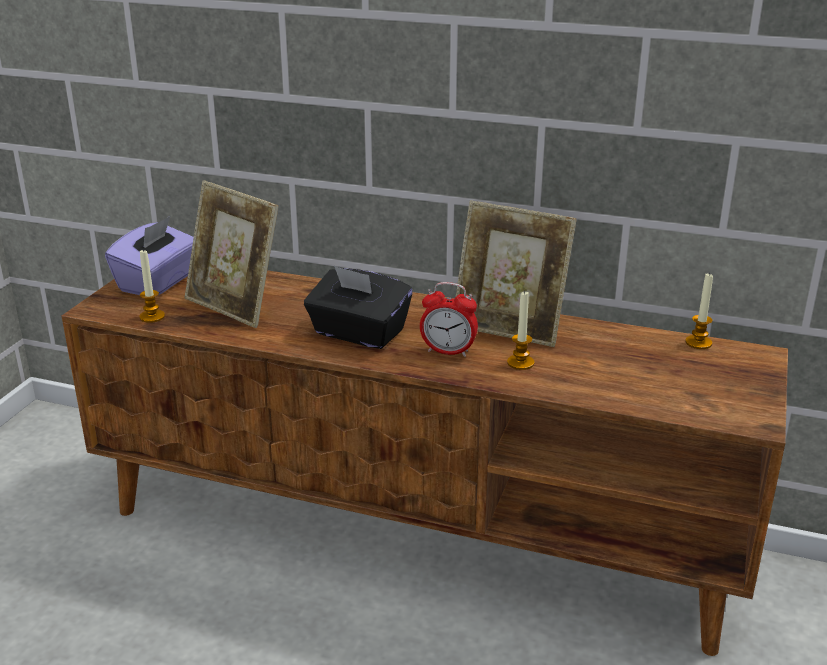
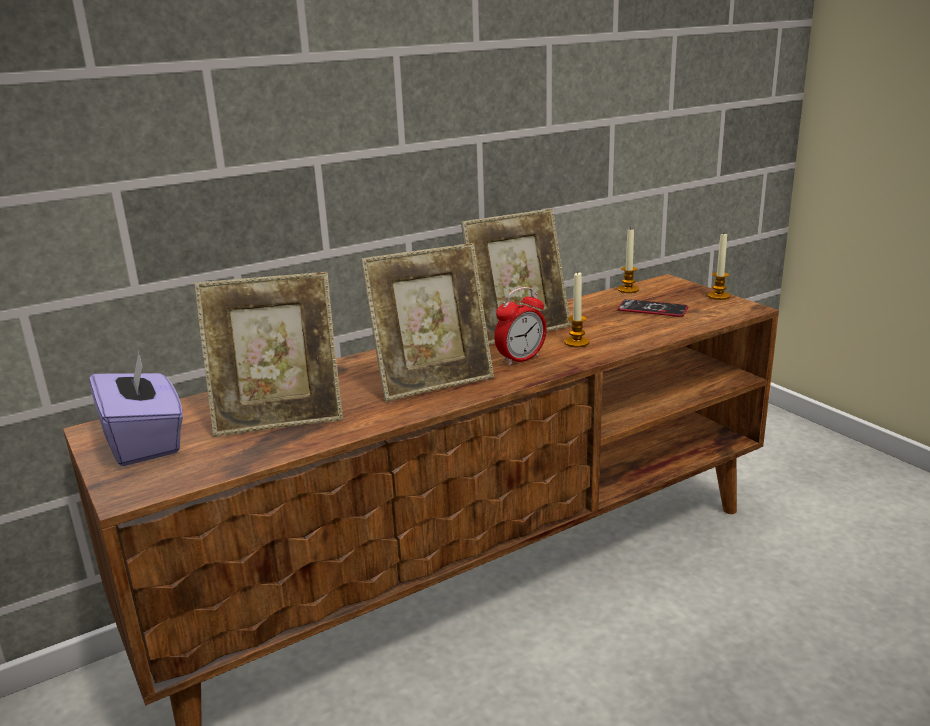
camera: 50 degrees left, 5 degrees down
candle [139,250,165,323] -> candle moved to [707,234,730,300]
black tissue box [304,266,413,349] -> picture frame [361,243,494,401]
none -> phone [617,299,688,317]

